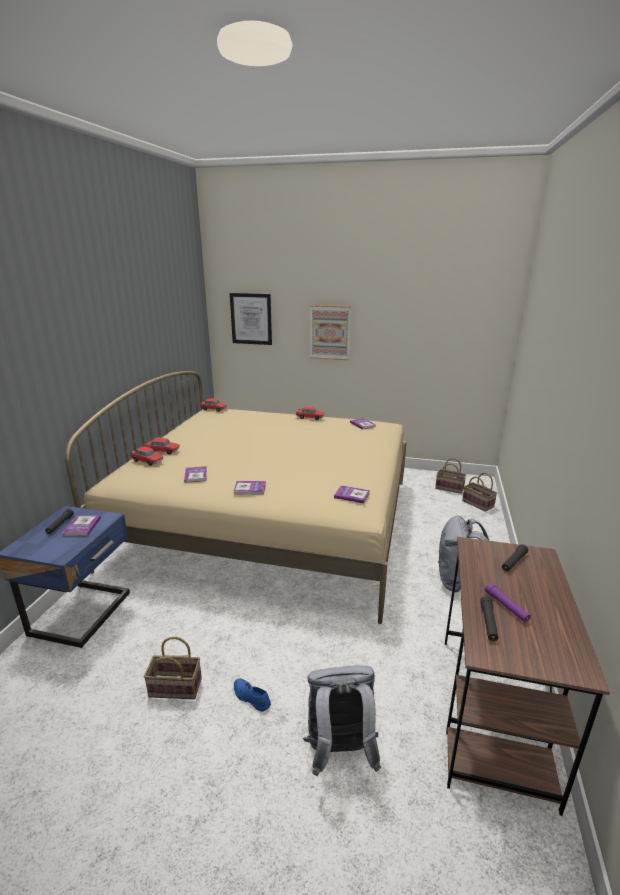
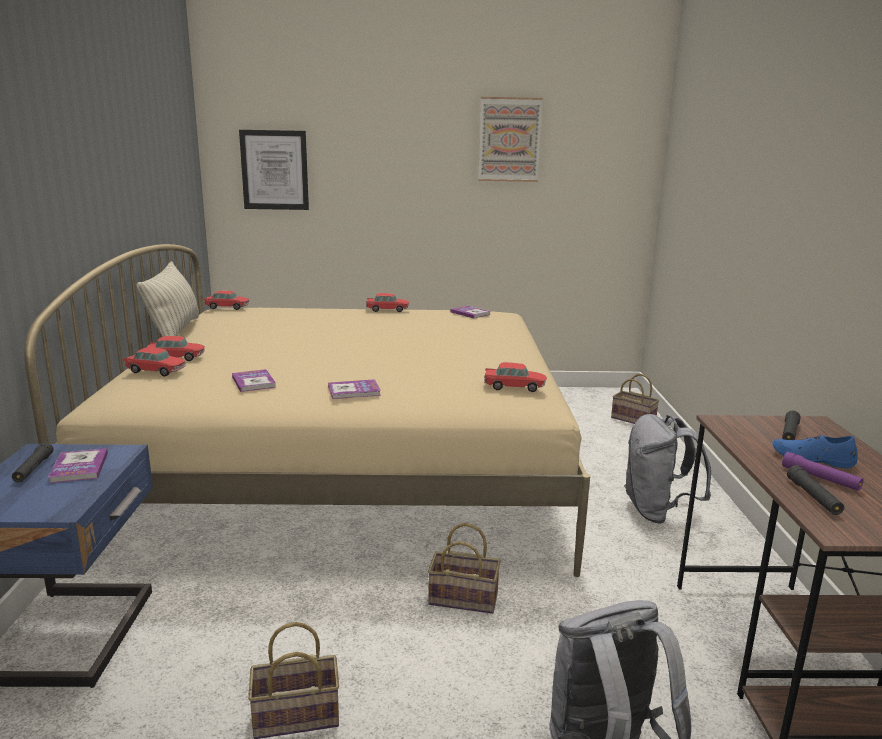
camera: 15 degrees left, 5 degrees down
blue shoe [234,678,271,712] -> blue shoe moved to [772,435,858,468]
picture [310,305,351,360] -> picture moved to [478,97,543,182]
book [334,485,370,503] -> toy car [484,362,547,392]
basket [435,458,466,494] -> basket moved to [428,523,500,614]
none -> pillow [136,261,199,337]

